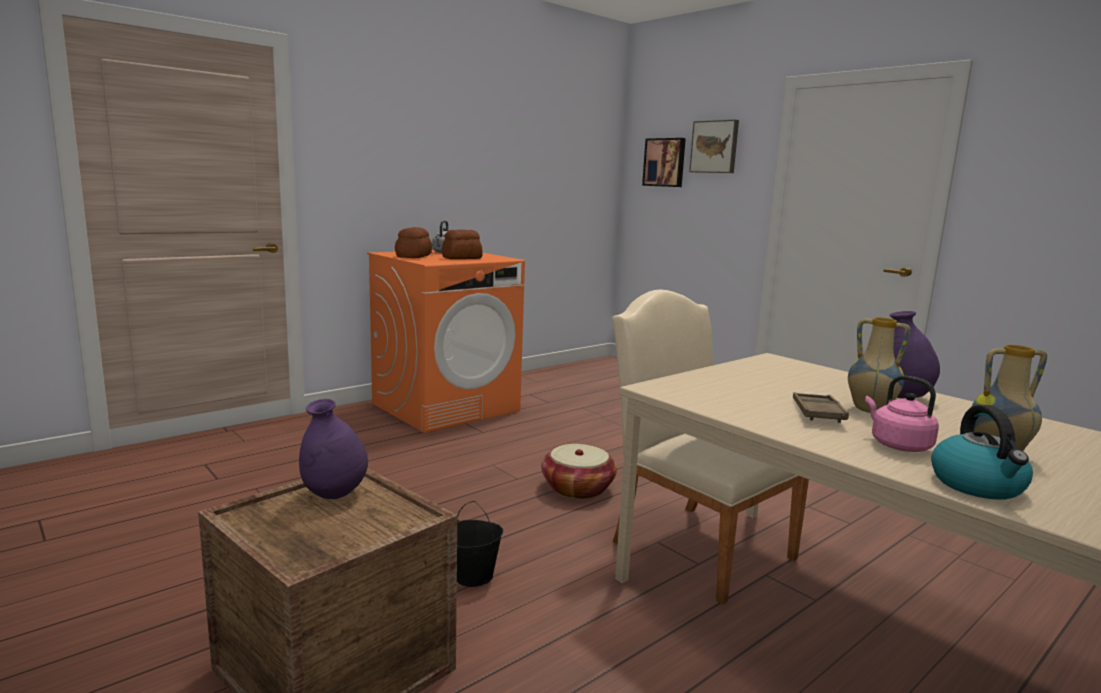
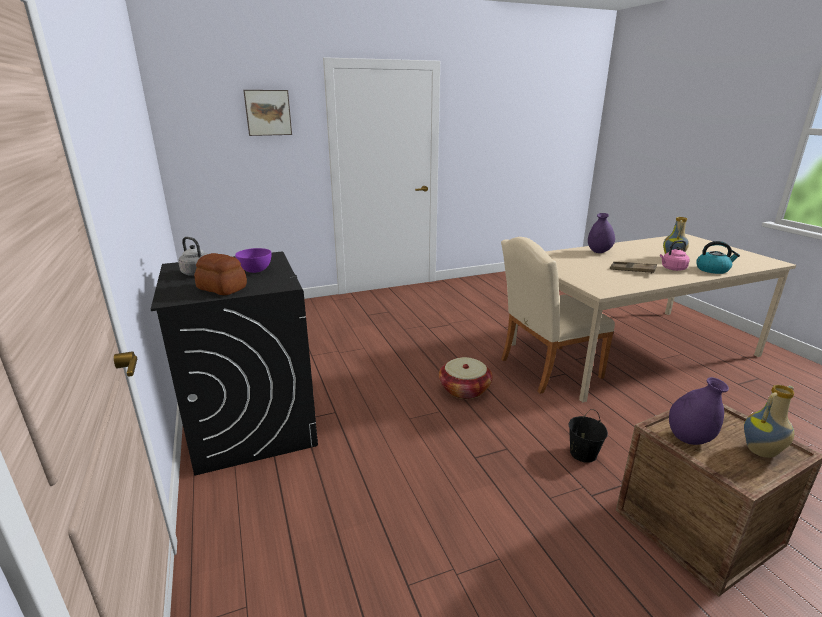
camera: 70 degrees left, 10 degrees up
orange washing machine [367,250,525,433] -> black washing machine [151,252,318,476]
bread [442,229,483,259] -> purple bowl [235,248,271,273]
picture [642,138,686,187] -> none
vase [848,317,910,413] -> vase moved to [744,385,795,458]

